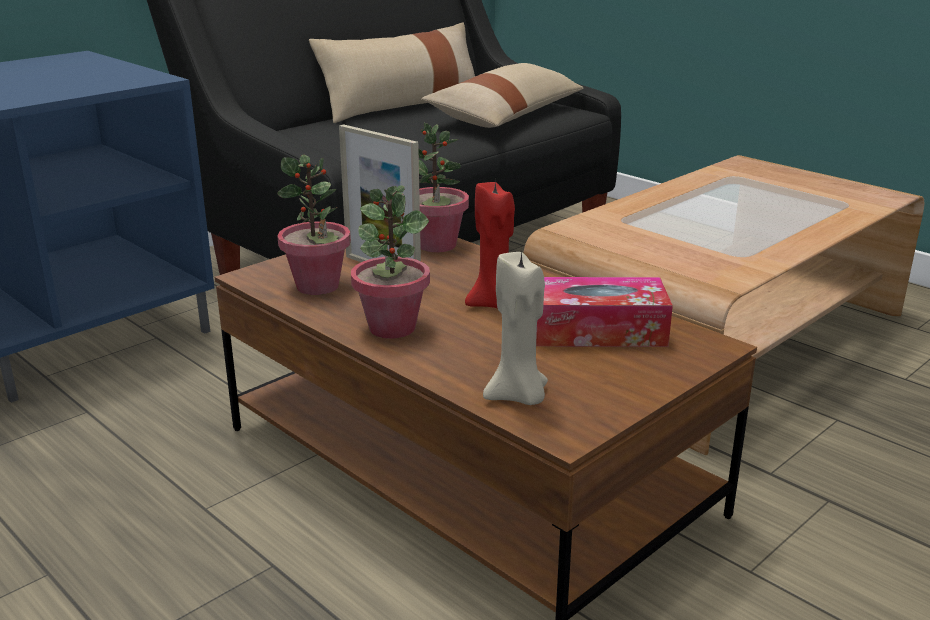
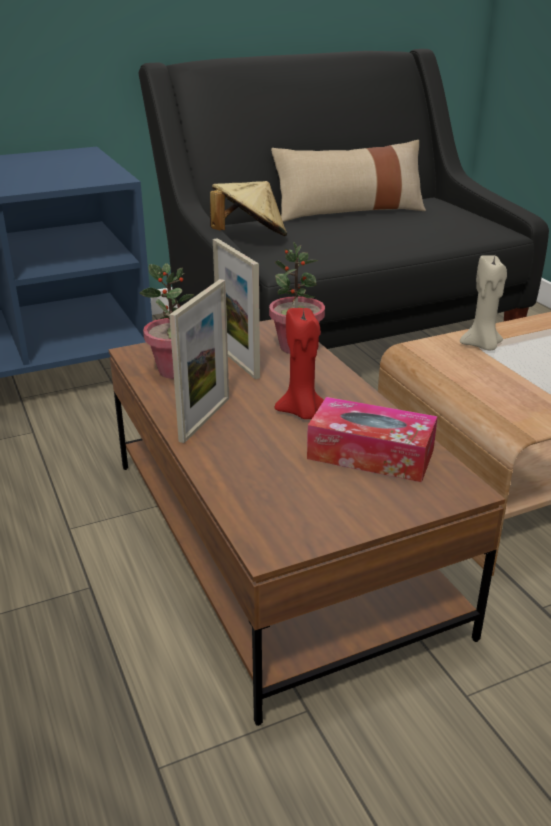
camera: 20 degrees right, 5 degrees up
potted plant [351,185,430,339] -> picture frame [169,279,229,443]
beige pillow [421,63,583,128] -> none
beige candle [483,252,548,405] -> beige candle moved to [460,255,507,350]
none -> beige hat [210,181,287,236]

